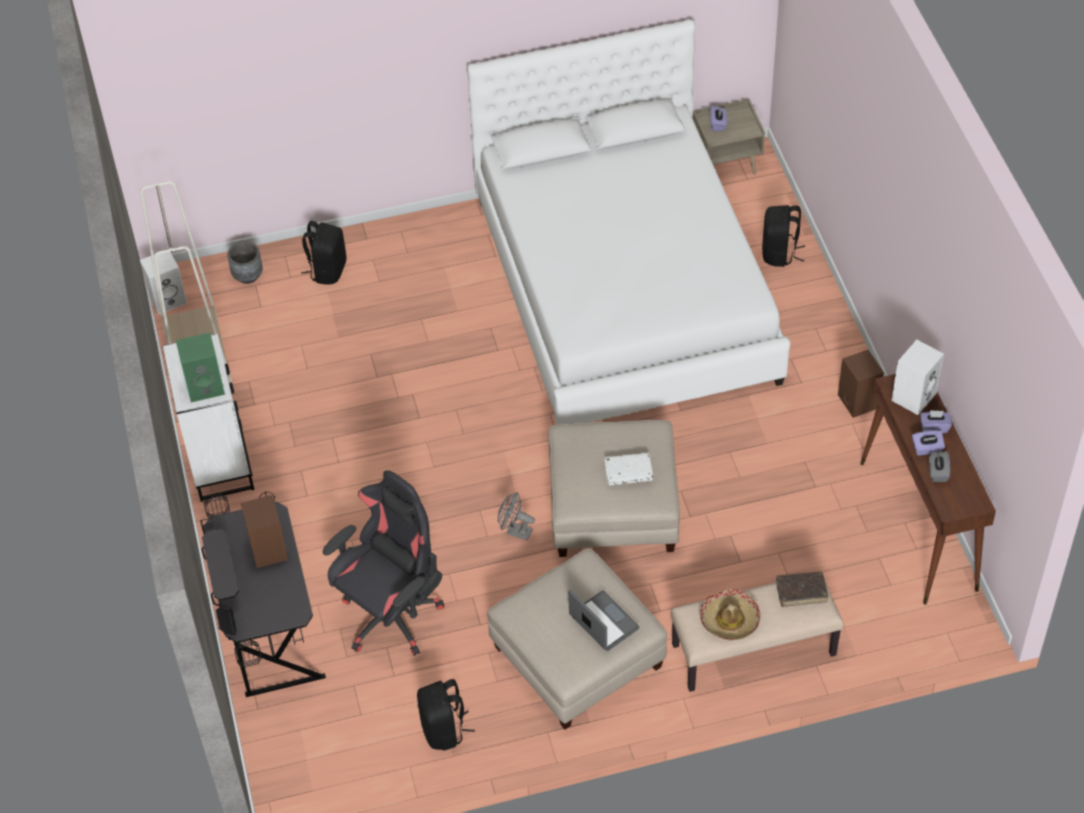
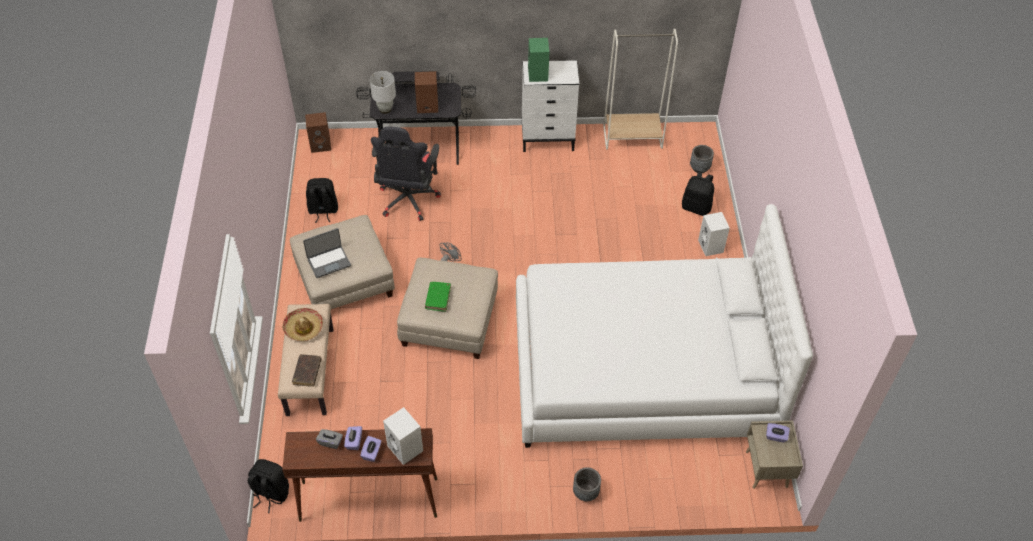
camera: 100 degrees right, 0 degrees up
white speaker [140,252,187,314] -> white speaker moved to [698,212,730,256]
black office chair [323,471,444,656] -> black office chair turned 45 degrees clockwise [371,126,441,221]
white book [604,453,653,486] -> green book [425,282,451,312]
black backpack [762,205,805,267] -> black backpack moved to [248,459,289,513]
brown speaker [838,350,884,418] -> brown speaker moved to [305,112,331,153]
none -> white table lamp [370,71,396,114]
none -> grey planter [573,467,601,501]

